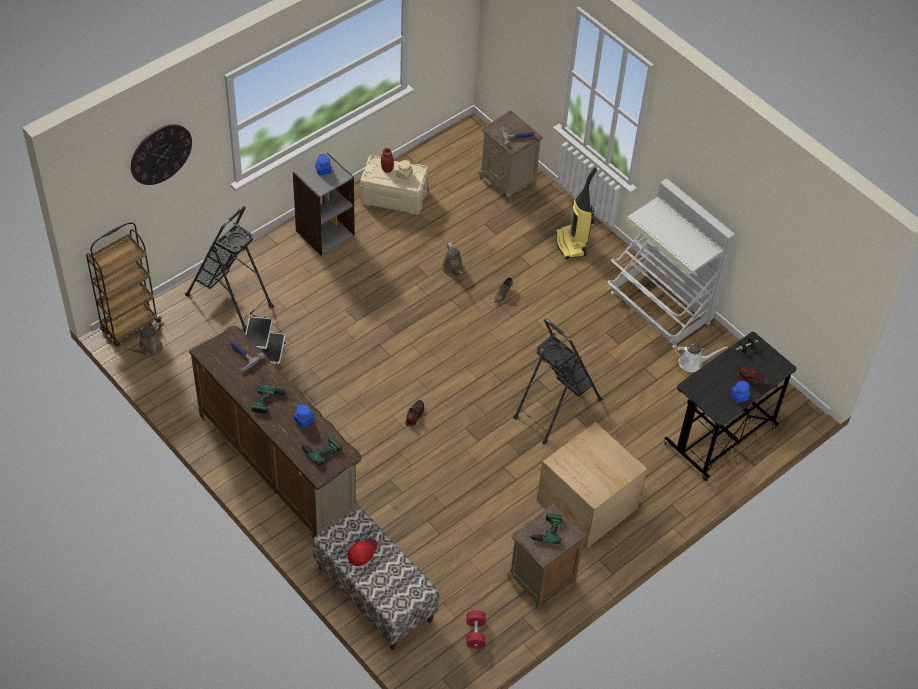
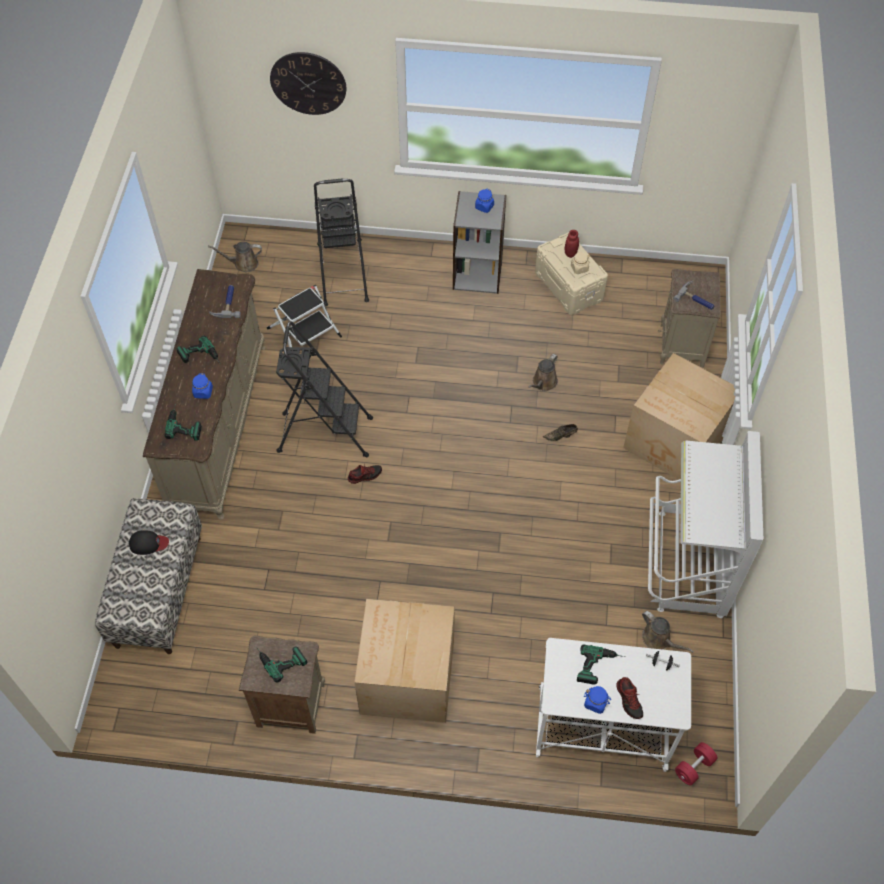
camera: 50 degrees right, 5 degrees up
brown cart [86,222,162,347] -> none
red cap [348,539,378,566] -> black cap [129,530,169,555]
red dumbbell [466,610,486,649] -> red dumbbell moved to [675,742,718,786]
step ladder [513,319,603,445] -> step ladder moved to [276,321,373,457]
vacuum cleaner [556,168,597,260] -> cardboard box [623,353,736,485]
black desk [664,332,796,481] -> white desk [536,638,691,772]
white watering can [676,343,728,372] -> brown watering can [642,611,694,653]
none -> power drill [577,645,625,685]

